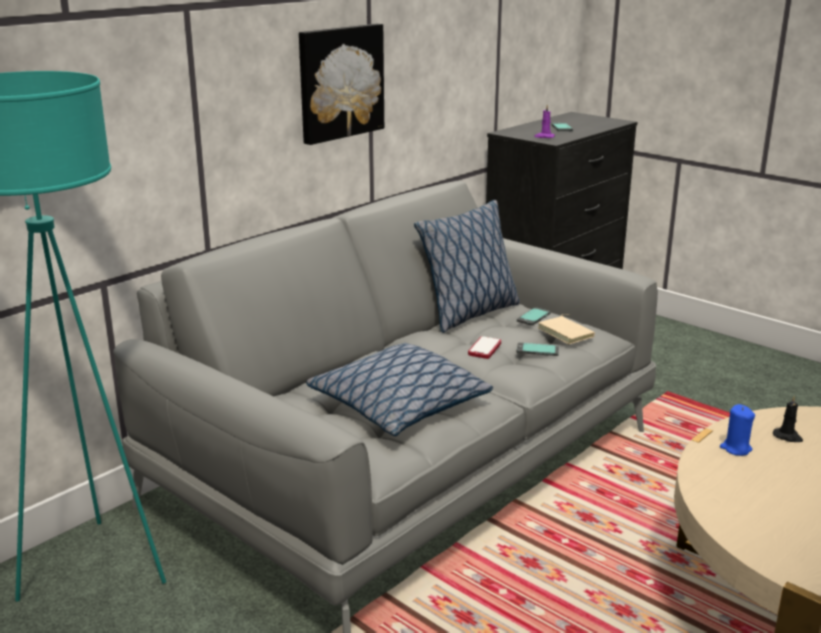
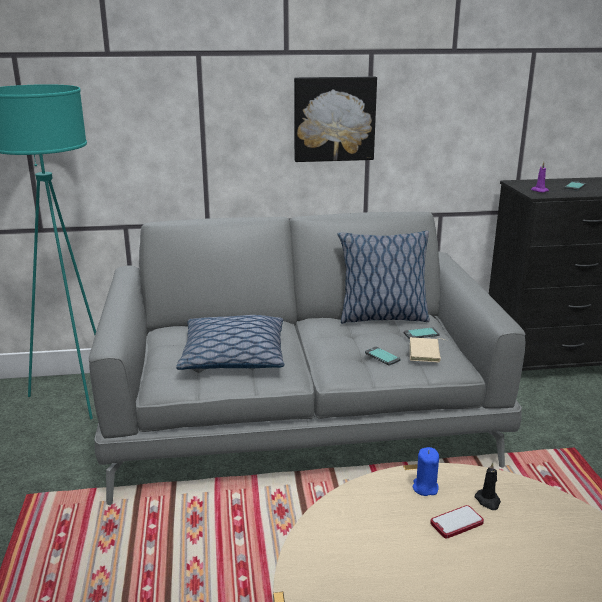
camera: 40 degrees right, 0 degrees up
phone [468,336,501,359] -> phone moved to [430,505,484,538]

